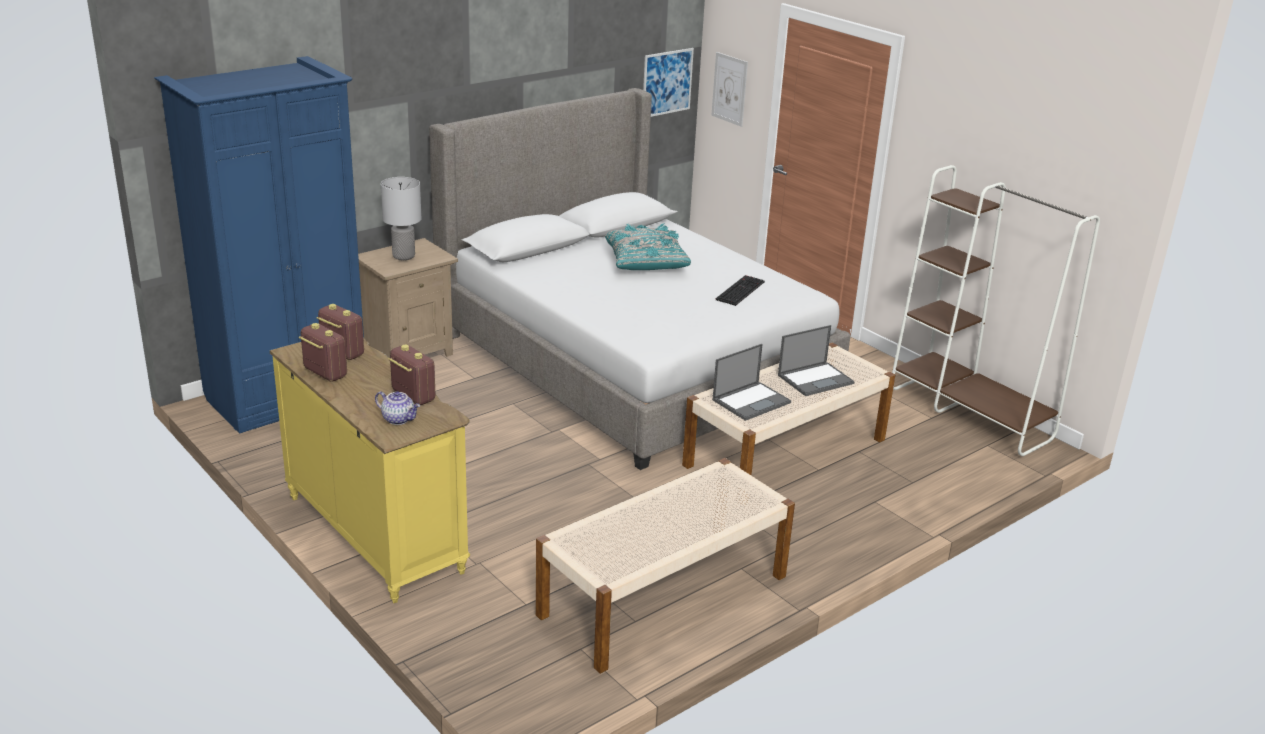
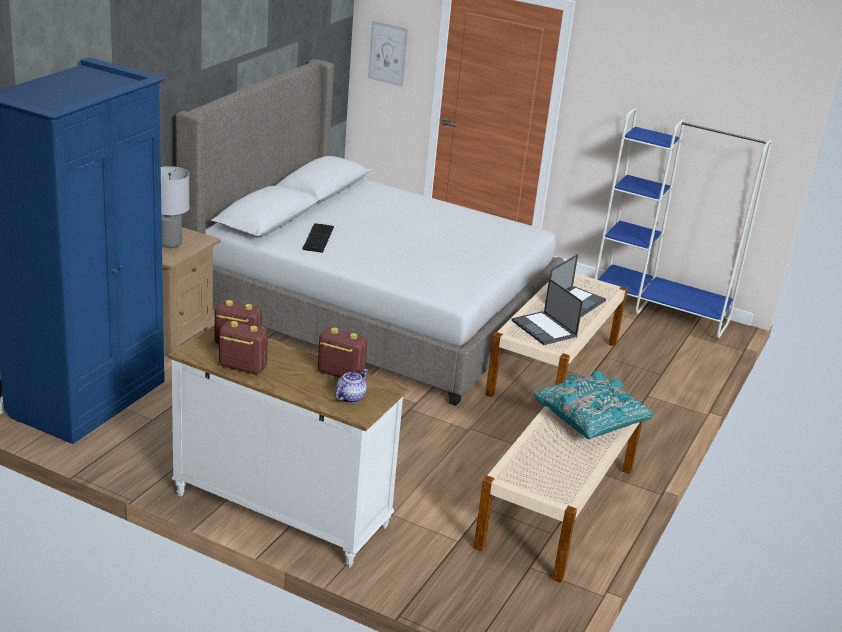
camera: 25 degrees left, 0 degrees up
yellow dresser [270,337,470,603] -> white dresser [168,325,409,568]
teapot [375,391,420,425] -> teapot turned 60 degrees counterclockwise [335,369,368,403]
turquoise pillow [605,223,691,270] -> turquoise pillow moved to [534,370,653,439]
picture [643,48,694,117] -> none
laptop [713,344,791,421] -> laptop turned 120 degrees clockwise [511,278,583,345]
keyboard [715,275,765,306] -> keyboard moved to [302,223,334,253]
brown clothes rack [892,165,1100,456] -> blue clothes rack [594,108,772,338]

